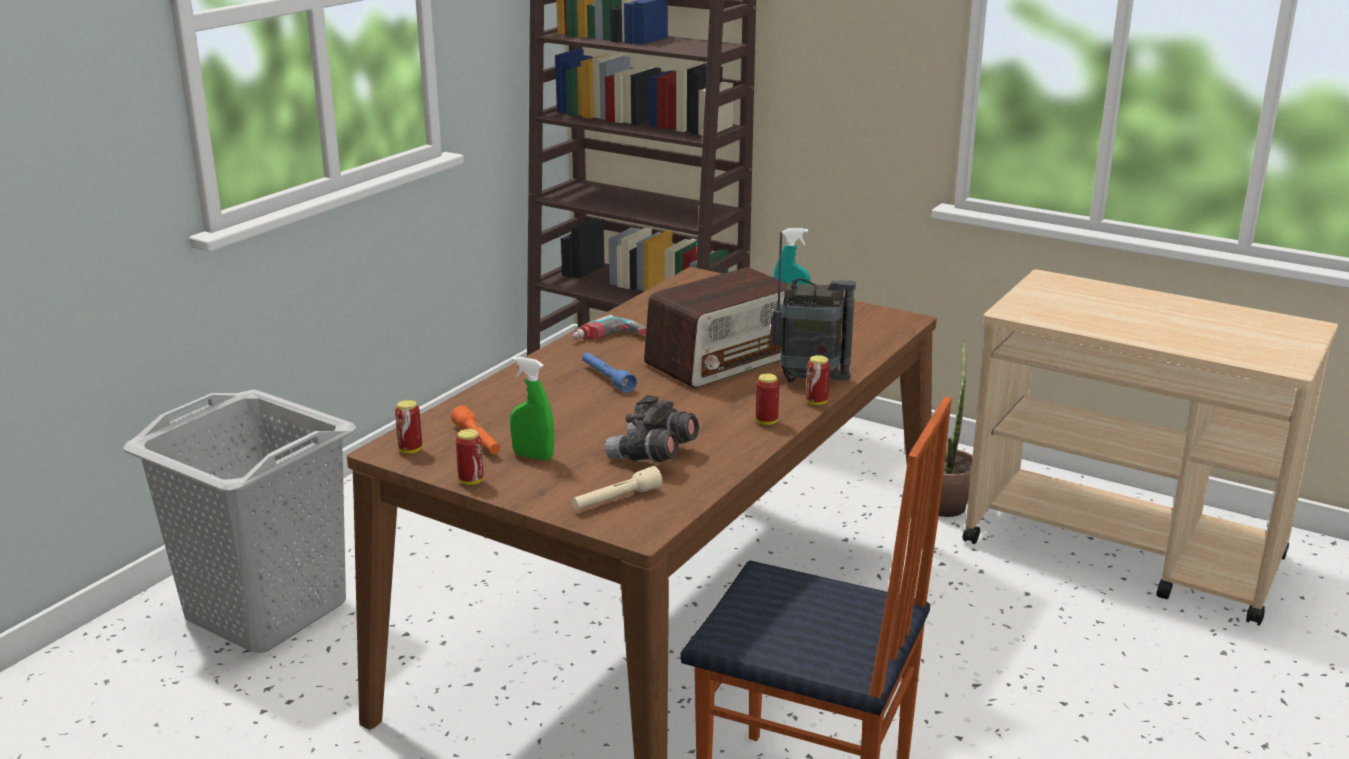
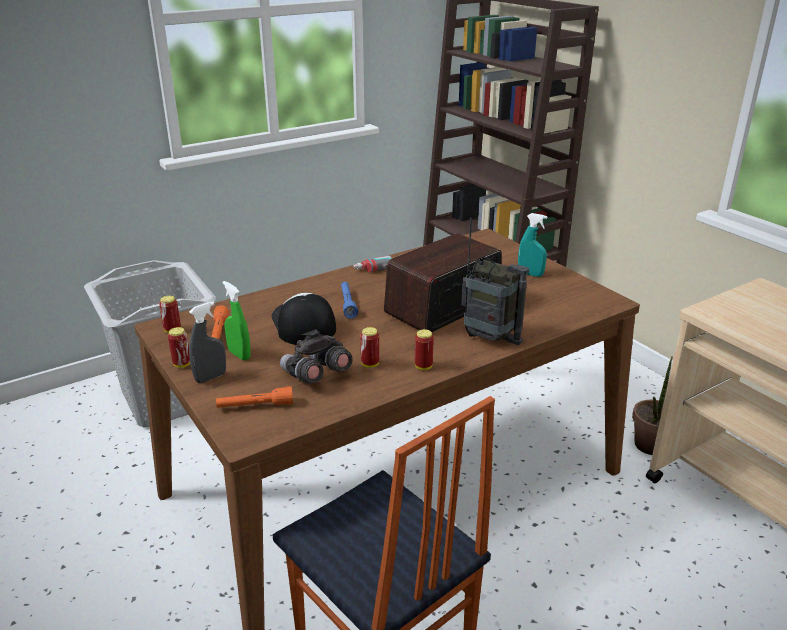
camera: 25 degrees right, 5 degrees up
beige flashlight [572,466,663,510] -> orange flashlight [216,386,293,408]
radio [644,267,788,388] -> radio turned 150 degrees clockwise [384,233,502,332]
can [806,355,830,405] -> can moved to [360,327,379,368]
none -> grey spray bottle [189,302,226,383]
none -> cap [271,293,336,345]

